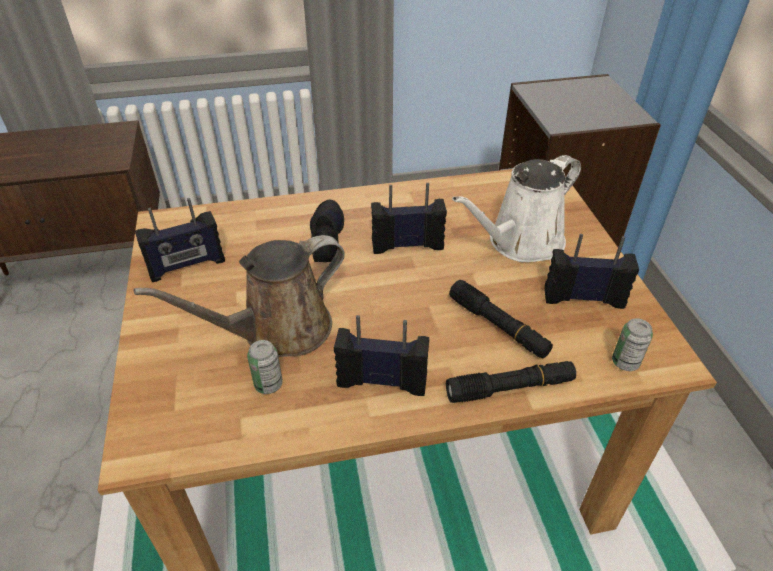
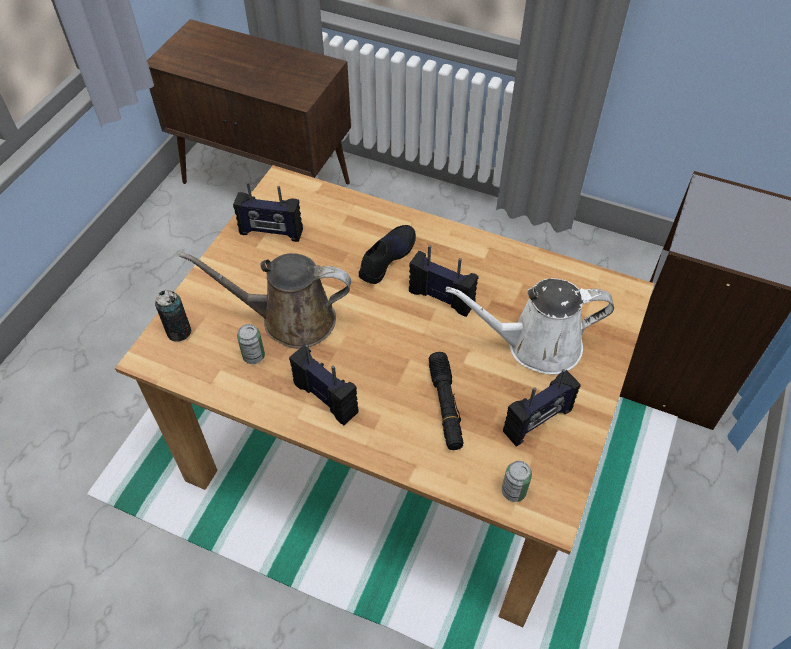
camera: 35 degrees right, 10 degrees up
black flashlight [446,361,576,403] -> none
radio [544,234,639,309] -> radio turned 105 degrees clockwise [503,369,581,446]
none -> can [155,290,192,342]

